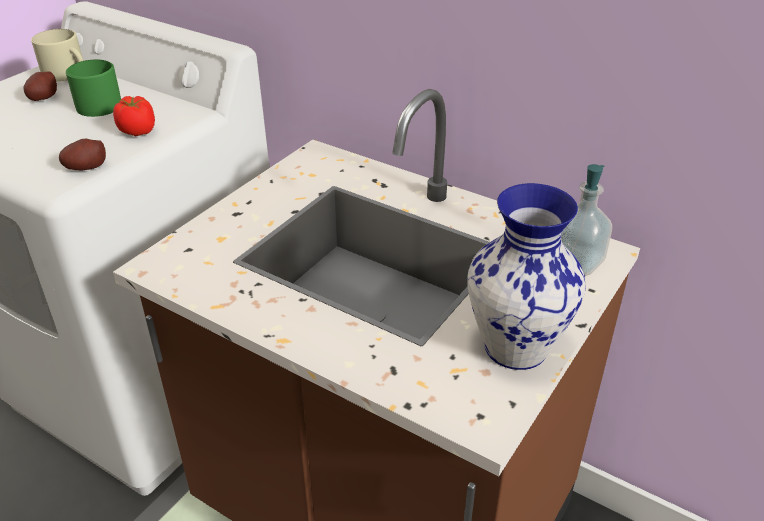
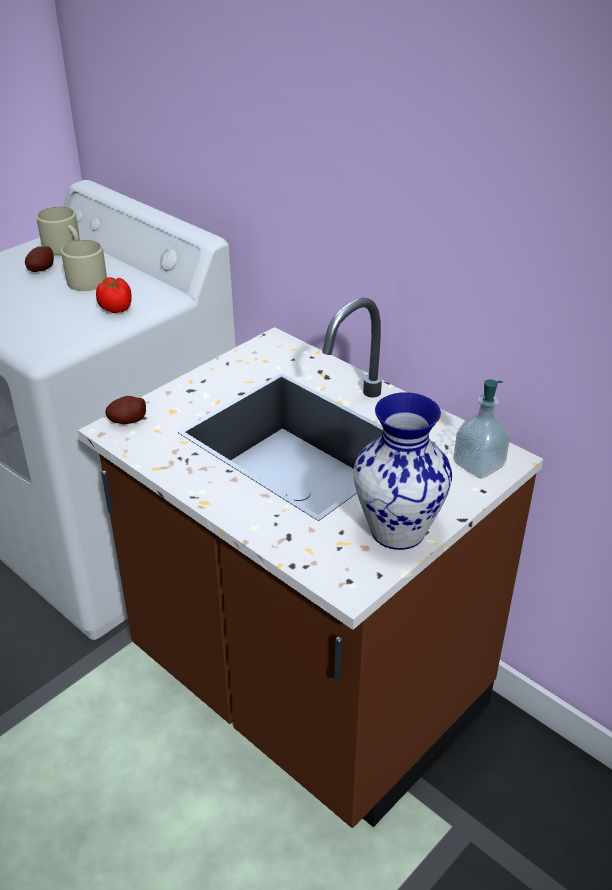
camera: 10 degrees right, 0 degrees up
potato [59,139,106,171] -> potato moved to [105,396,146,424]
green mug [66,60,121,117] -> beige mug [61,240,107,291]

